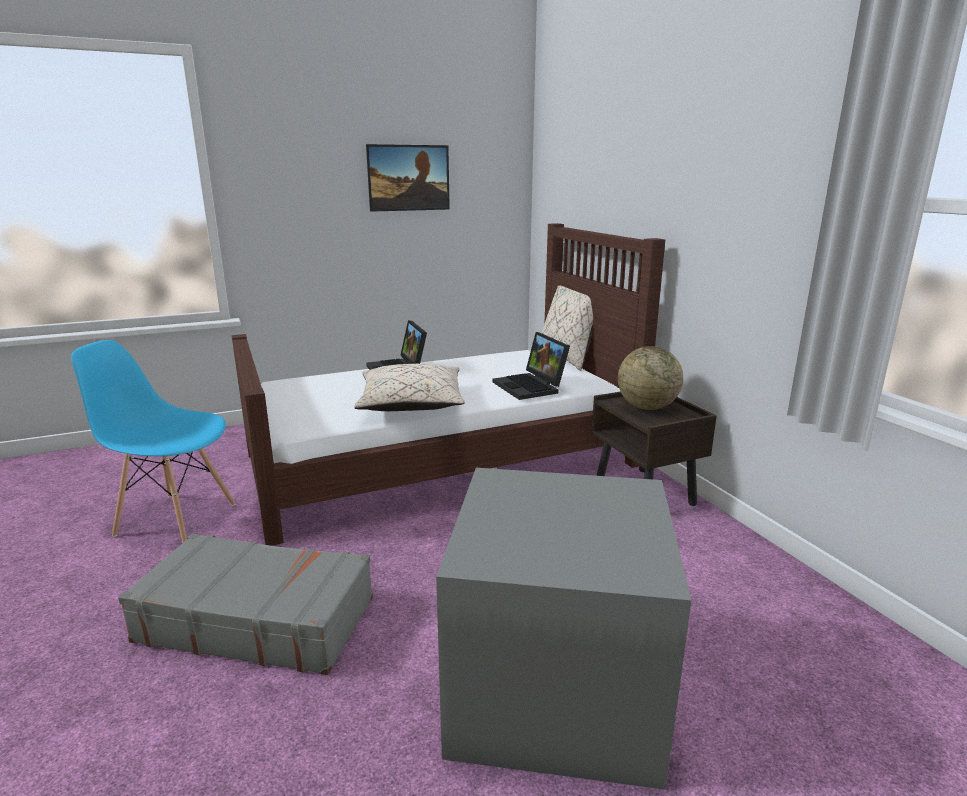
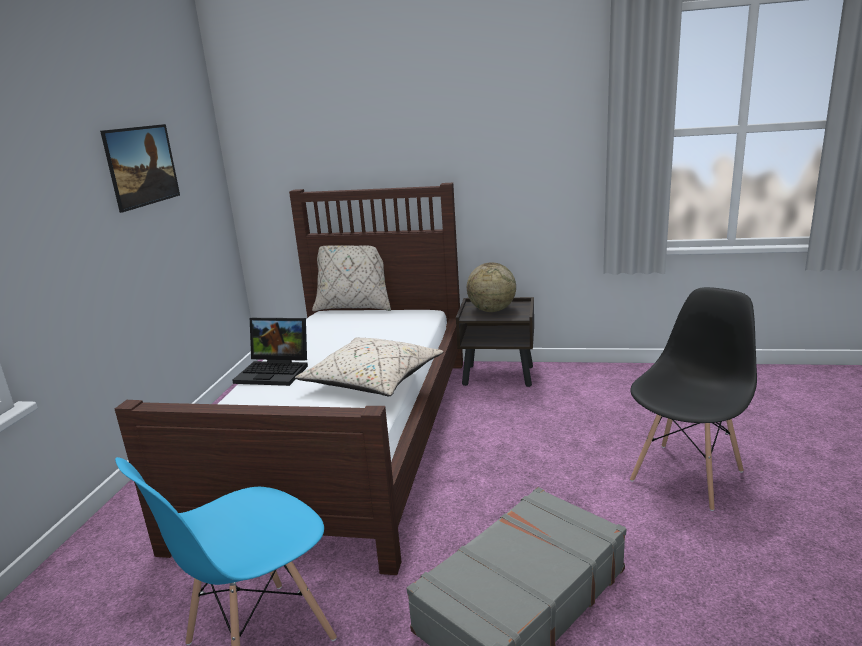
camera: 55 degrees left, 0 degrees up
grey storage box [436,468,692,790] -> black chair [630,287,757,511]
laptop [493,332,570,400] -> none

